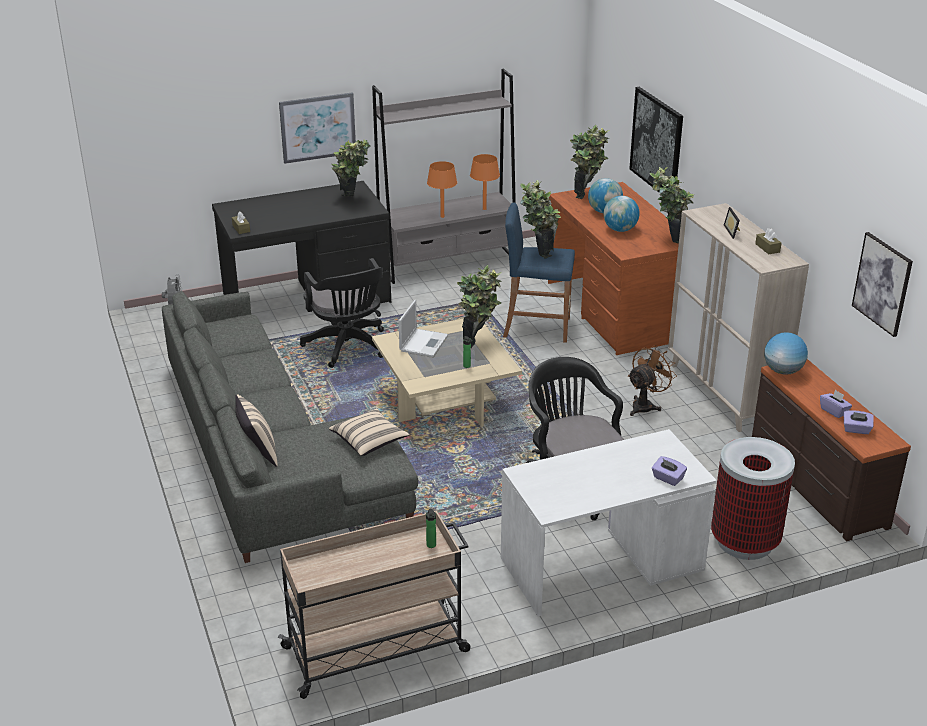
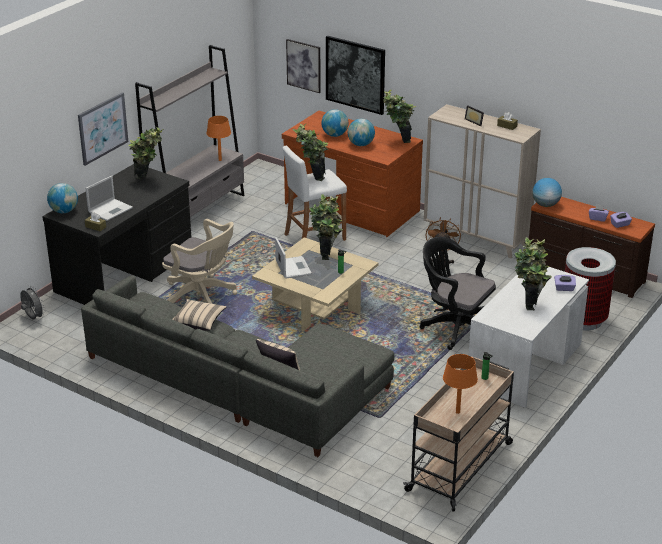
camera: 35 degrees left, 0 degrees up
black office chair [300,258,384,368] -> beige office chair [162,219,237,304]
beige pillow [329,408,410,456] -> beige pillow moved to [172,299,227,331]
orange table lamp [427,161,457,218] -> orange table lamp moved to [443,354,478,414]
blue stool [503,202,575,343] -> white stool [283,145,347,241]
potted plant [570,125,609,199] -> potted plant moved to [514,237,552,310]
picture [852,232,913,337] -> picture moved to [286,39,321,93]
none -> globe [47,183,78,213]
none -> laptop [85,176,133,221]

